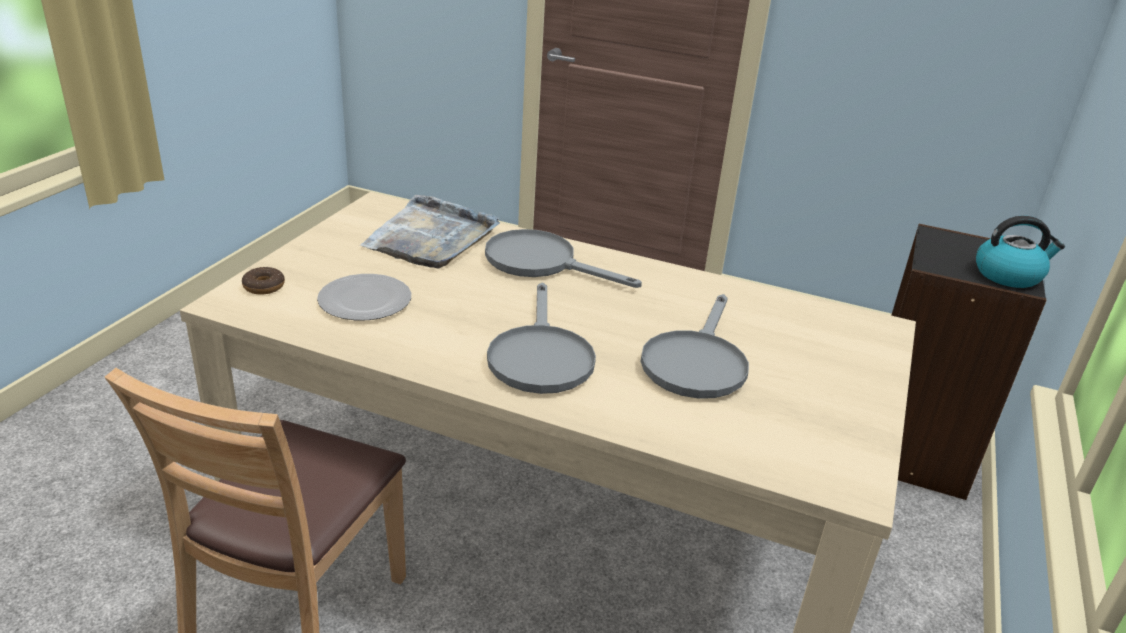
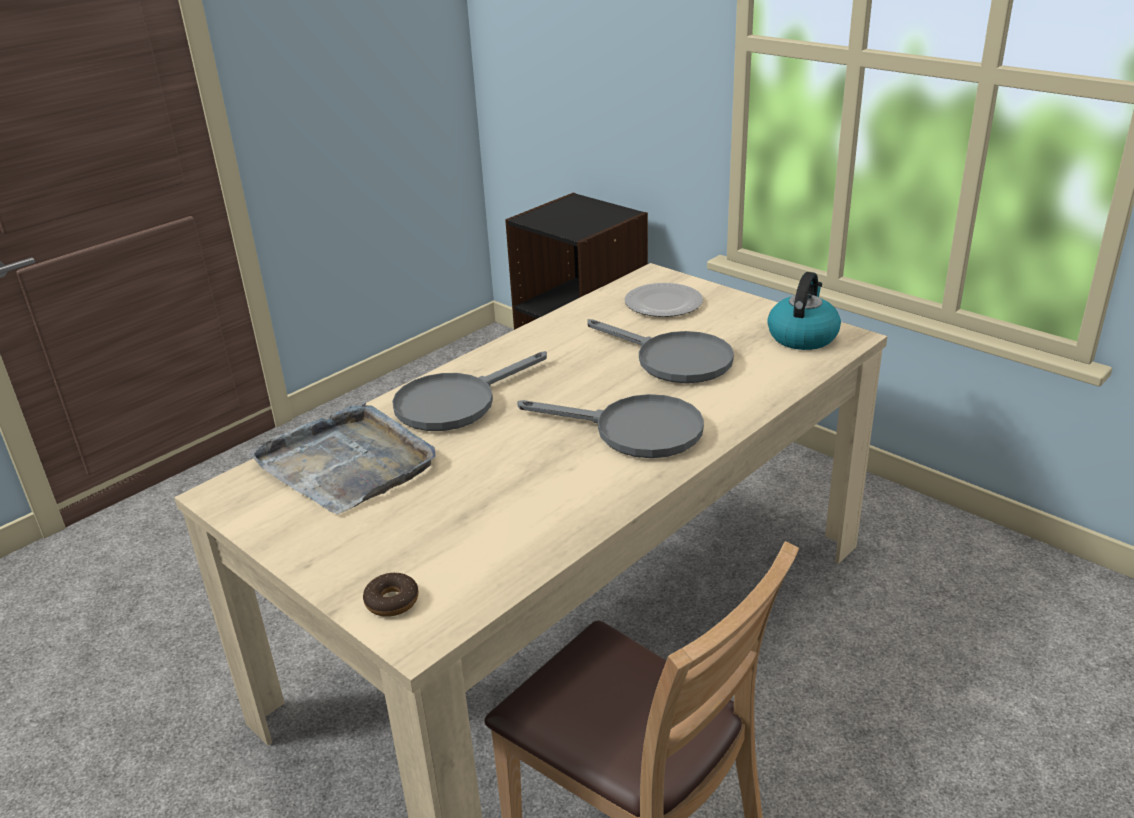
camera: 65 degrees left, 0 degrees up
plate [317,274,411,320] -> plate moved to [624,283,703,317]
kettle [976,216,1065,288] -> kettle moved to [767,272,841,350]

